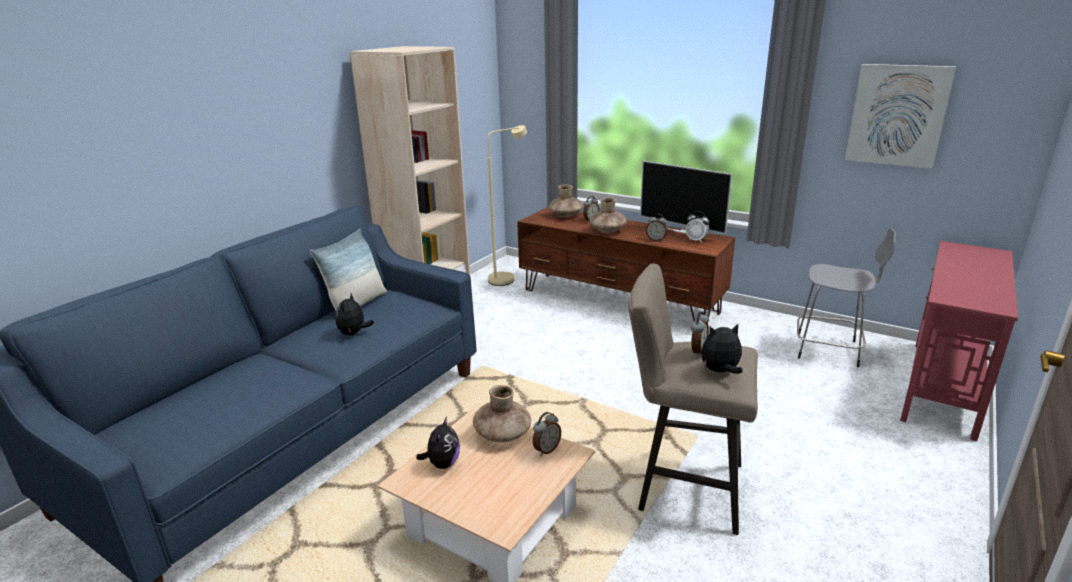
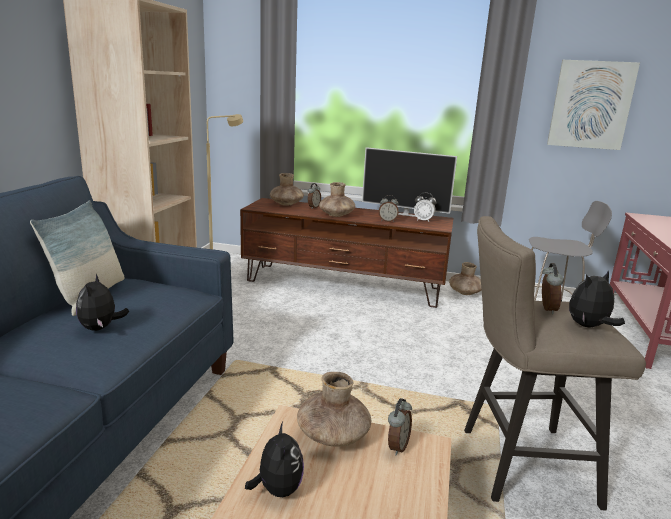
camera: 20 degrees left, 5 degrees down
none -> brown vase [449,262,482,295]

